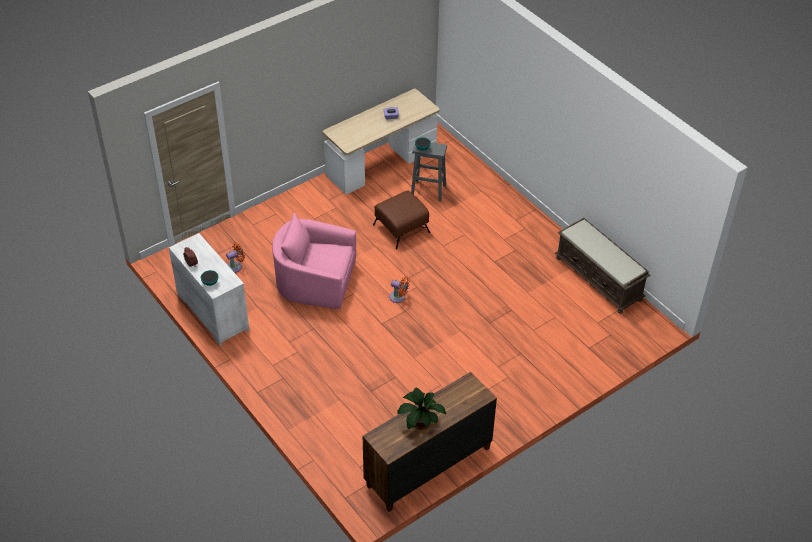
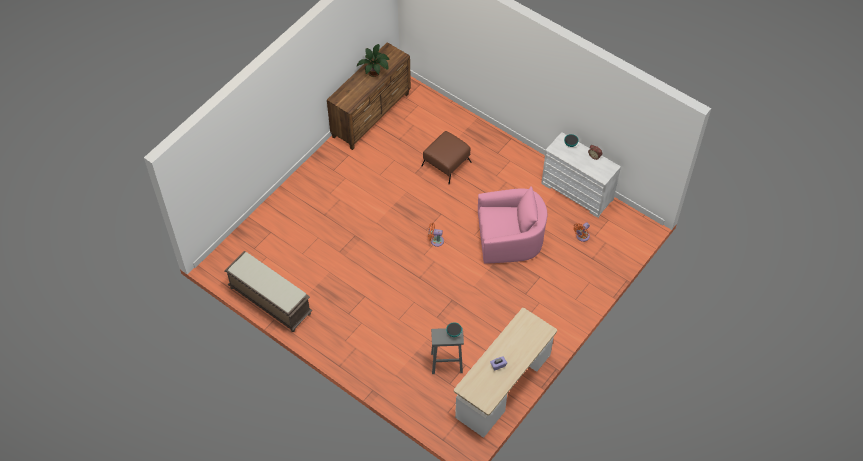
camera: 165 degrees right, 10 degrees up
brown ottoman [373,191,430,249] -> brown ottoman moved to [422,131,472,184]

